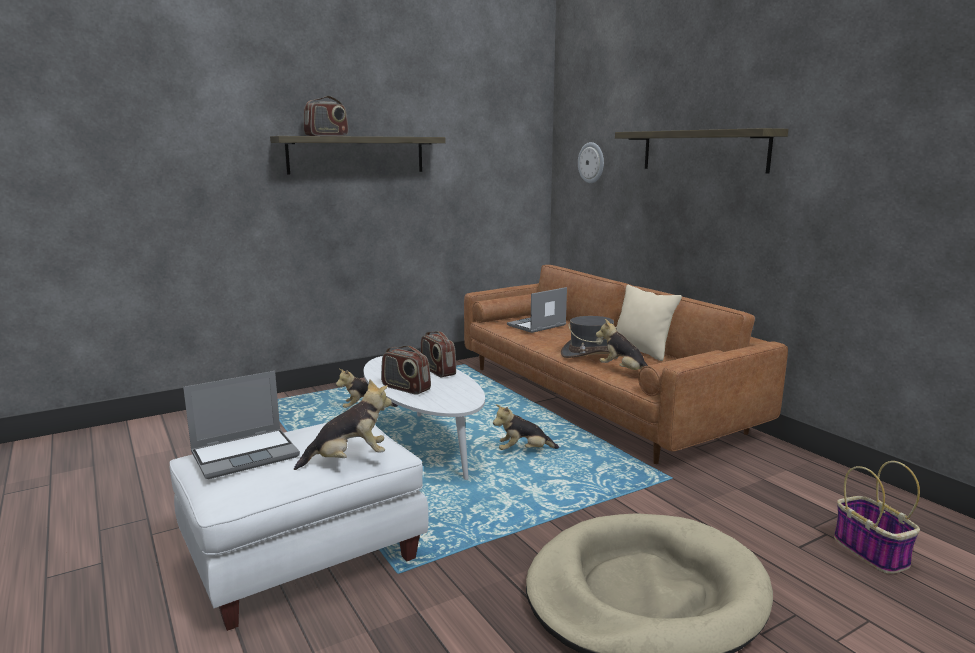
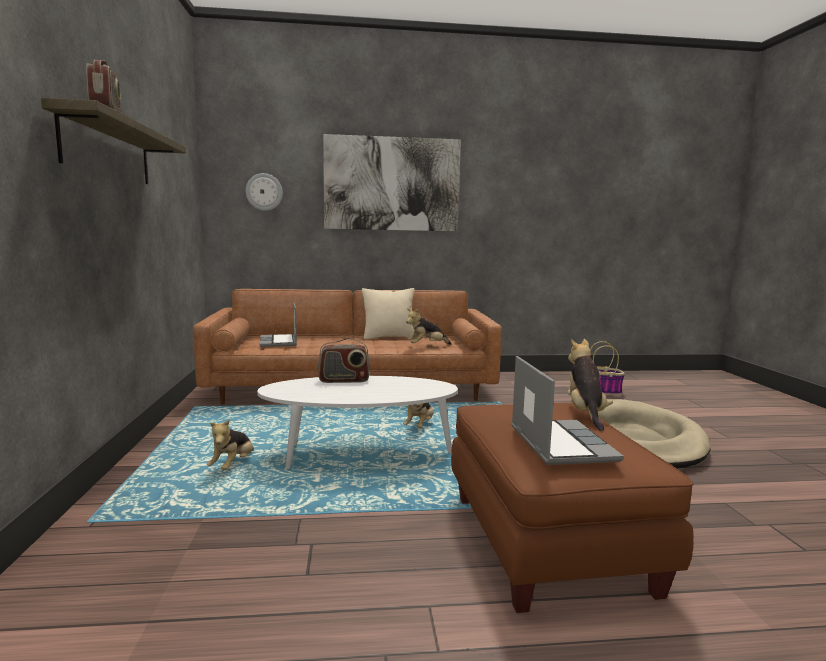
camera: 65 degrees left, 5 degrees down
white ottoman [170,422,429,631] -> brown ottoman [451,403,693,613]
radio [381,346,431,395] -> none
grey hat [561,316,617,358] -> none
shelf [615,128,788,174] -> picture [323,134,461,231]

